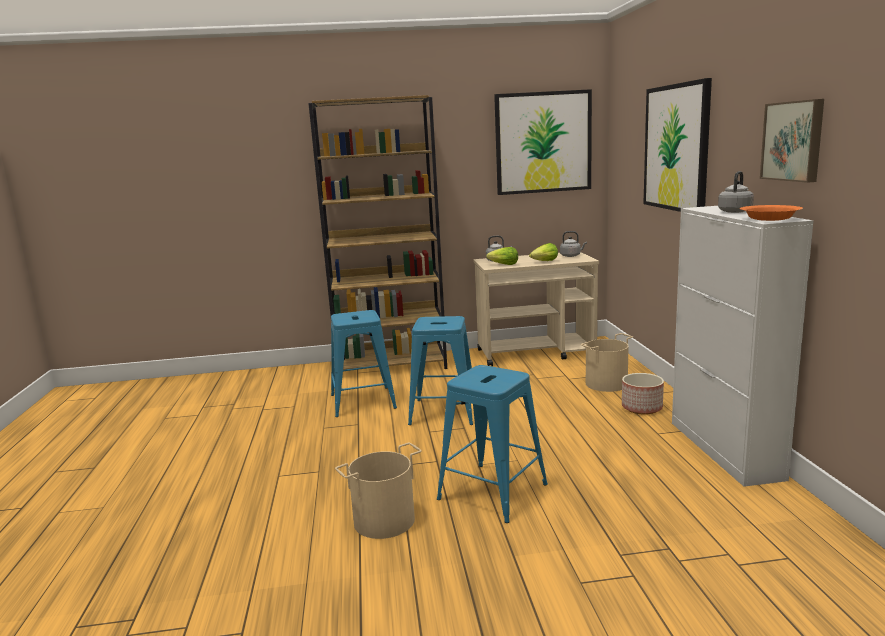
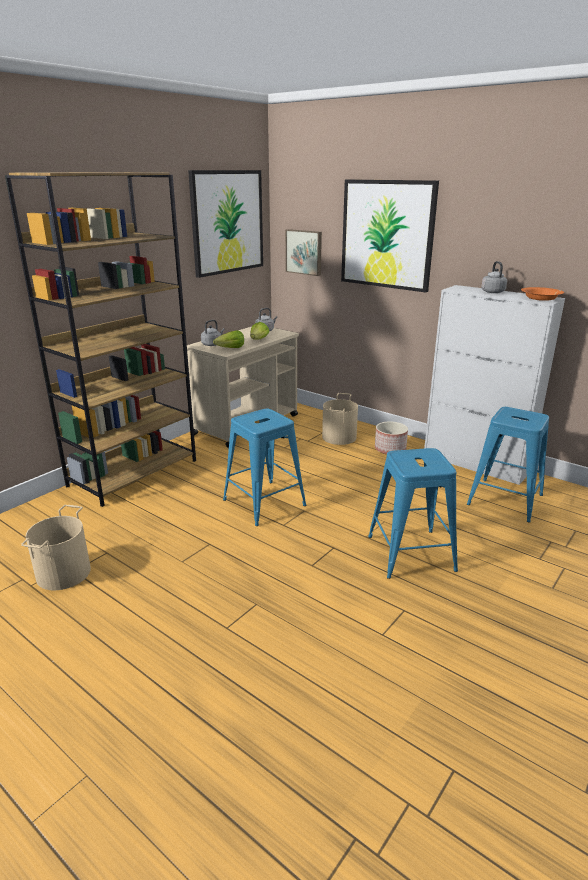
camera: 45 degrees left, 10 degrees up
blue stool [331,310,397,417] -> blue stool moved to [467,407,549,523]
beige bucket [335,443,422,539] -> beige bucket moved to [21,505,91,590]
picture [760,99,824,183] -> picture moved to [285,229,322,276]

